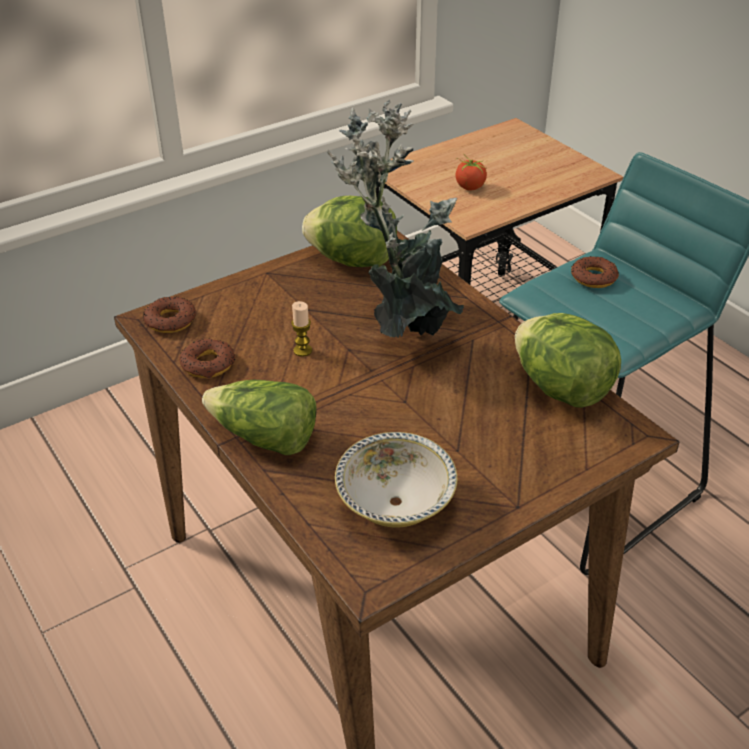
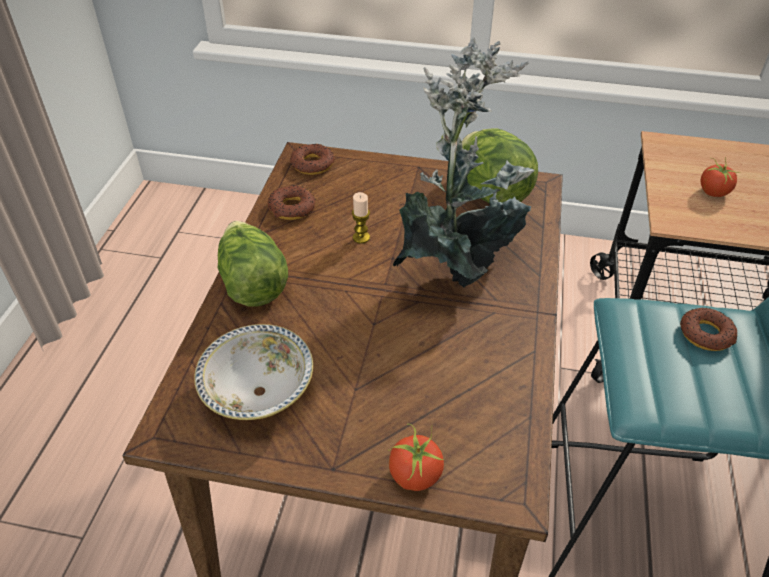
camera: 45 degrees right, 5 degrees up
lettuce [515,313,621,408] -> none
none -> tomato [389,424,444,491]

